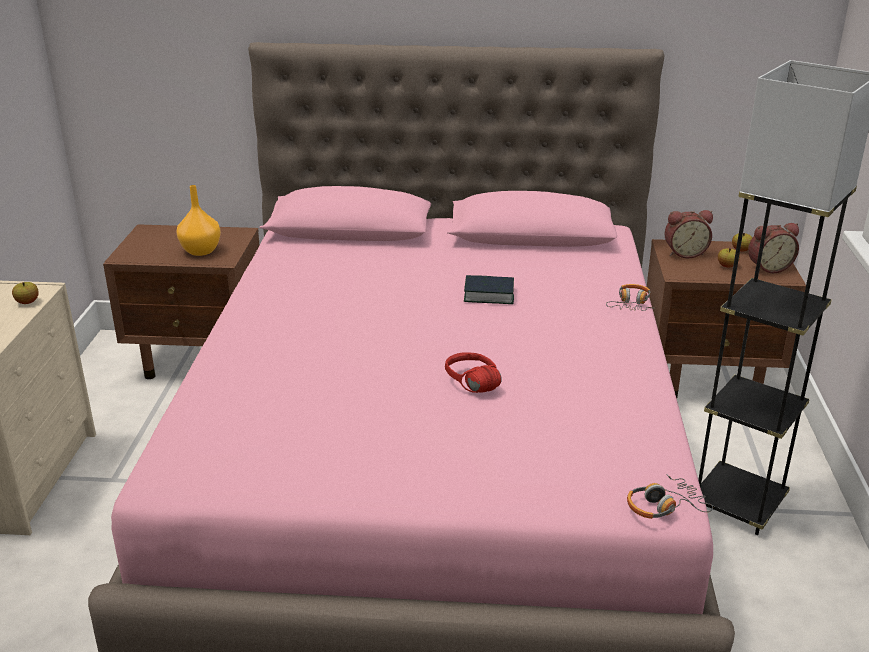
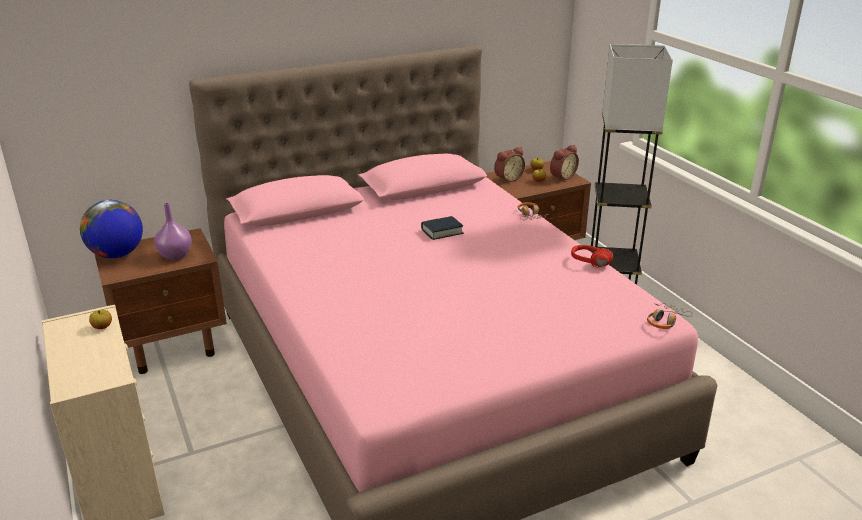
camera: 30 degrees left, 0 degrees up
orange vase [176,185,221,256] -> purple vase [154,203,192,260]
red headphones [445,352,502,393] -> red headphones moved to [571,245,613,268]
none -> globe [80,200,143,258]

